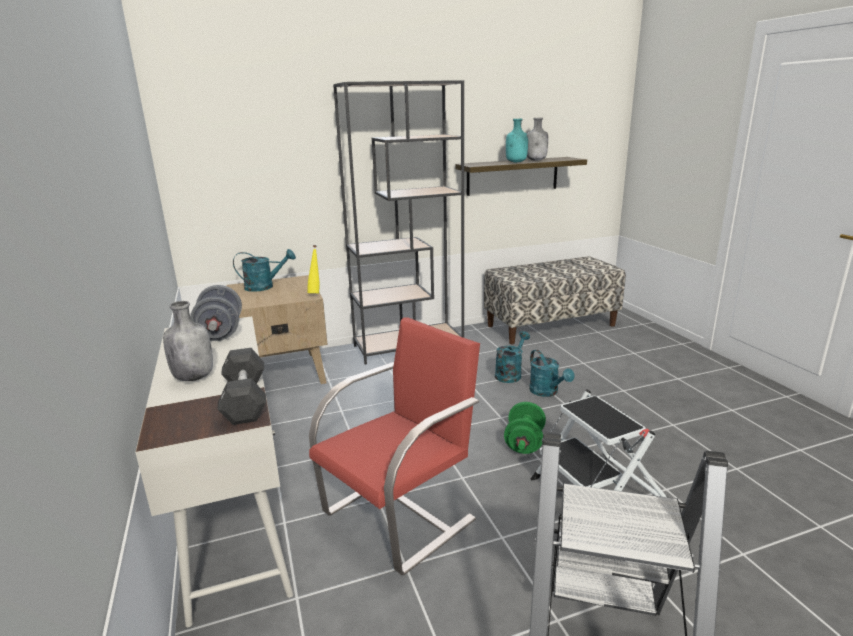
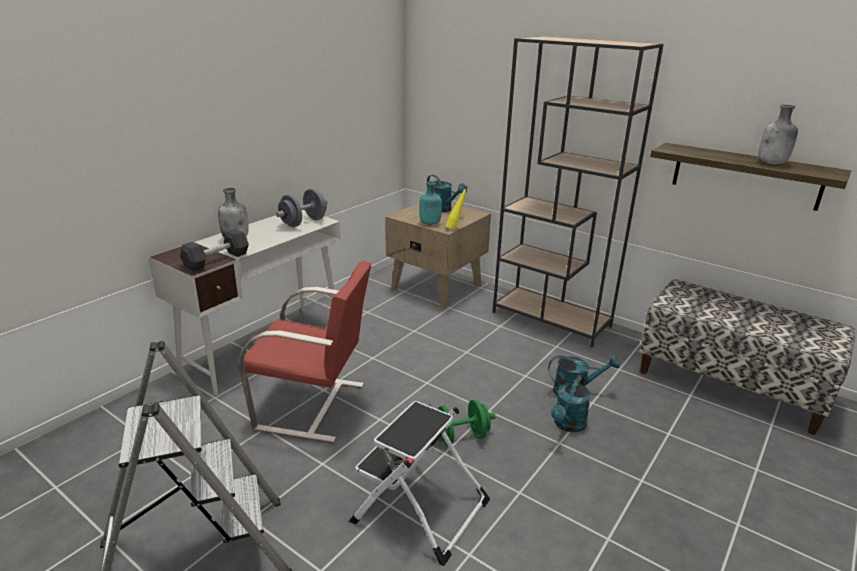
camera: 55 degrees right, 5 degrees up
turquoise bottle [506,119,528,162] -> turquoise bottle moved to [419,181,442,225]

